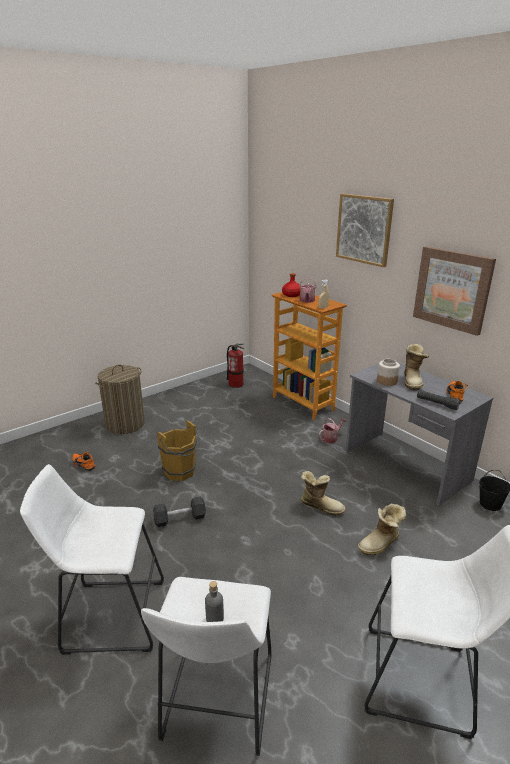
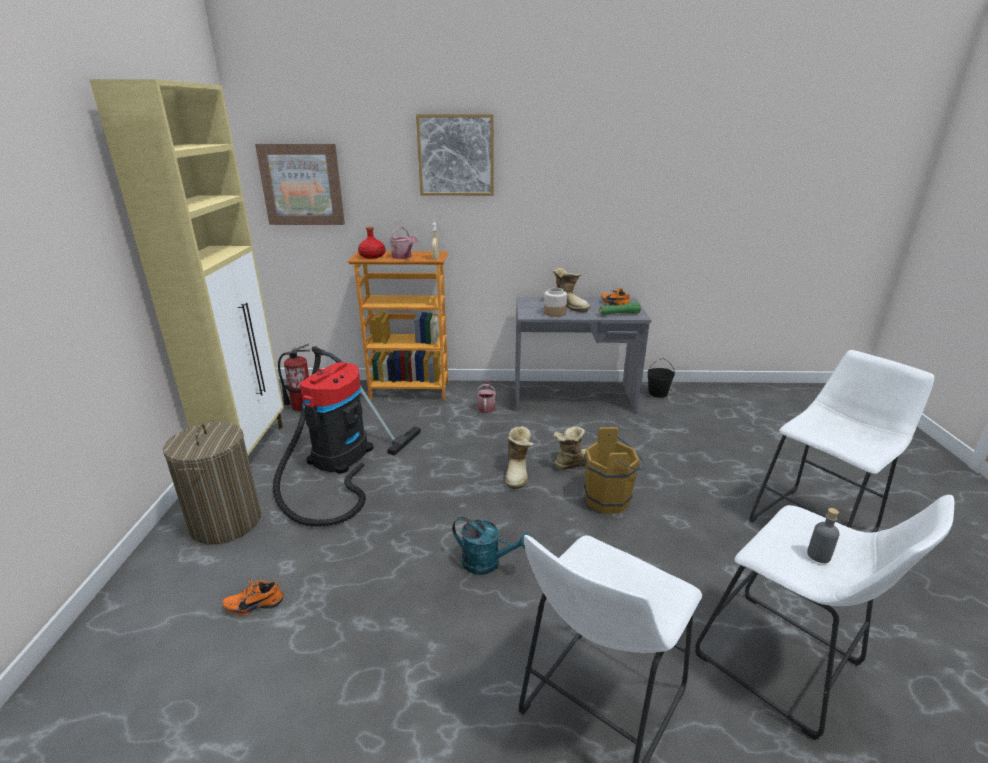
camera: 50 degrees left, 0 degrees up
black dumbbell [153,496,206,527] -> turquoise watering can [452,517,531,575]
brown bucket [157,420,199,481] -> brown bucket moved to [584,427,645,514]
boot [358,503,406,555] -> boot moved to [505,426,534,489]
picture [413,246,496,336] -> picture moved to [255,144,345,225]
black flashlight [417,390,461,410] -> green flashlight [599,302,641,315]
none -> beige cabinet [89,79,284,455]
none -> vacuum cleaner [273,346,421,527]

